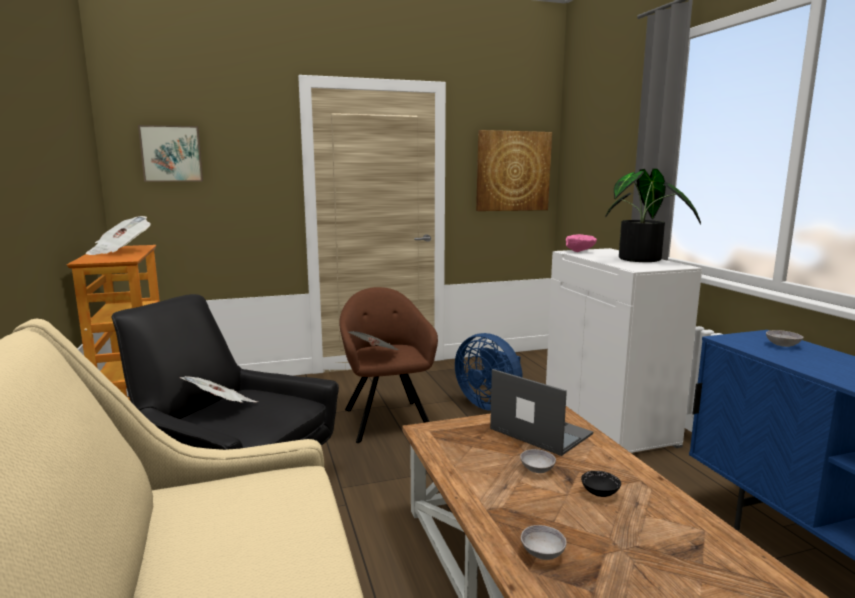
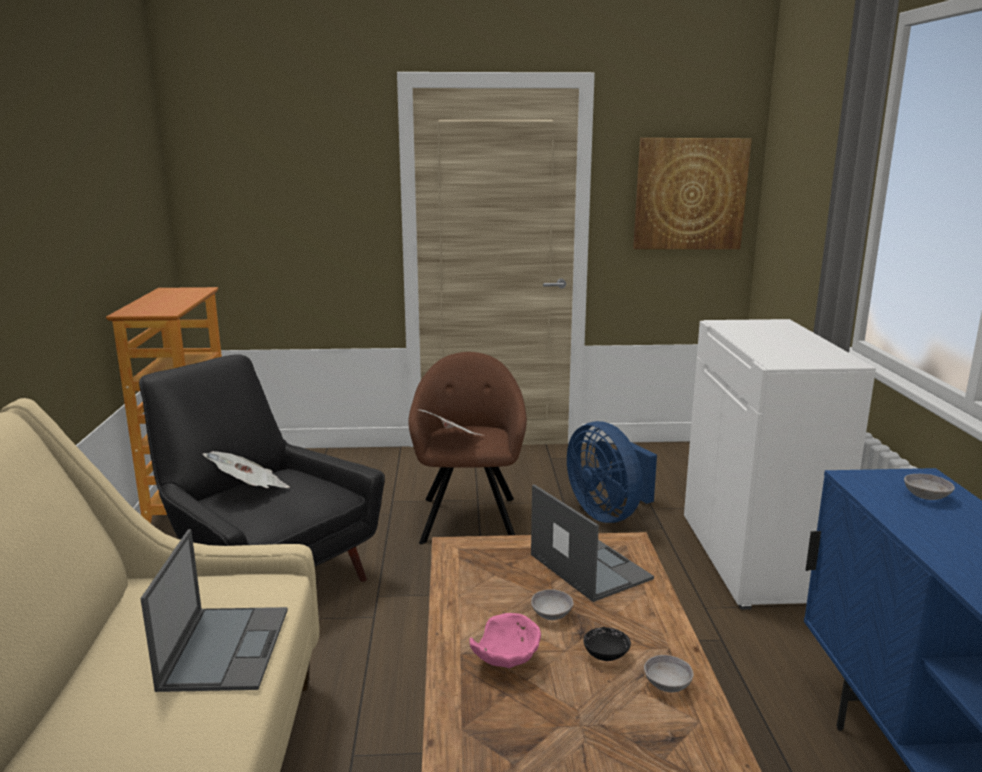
camera: 15 degrees right, 5 degrees up
newspaper [86,216,151,255] -> none
picture [138,125,203,182] -> none
grey bowl [521,525,567,560] -> grey bowl moved to [644,655,694,692]
pink bowl [566,234,597,252] -> pink bowl moved to [469,613,541,668]
potted plant [605,169,701,262] -> none
none -> laptop [140,529,288,692]

